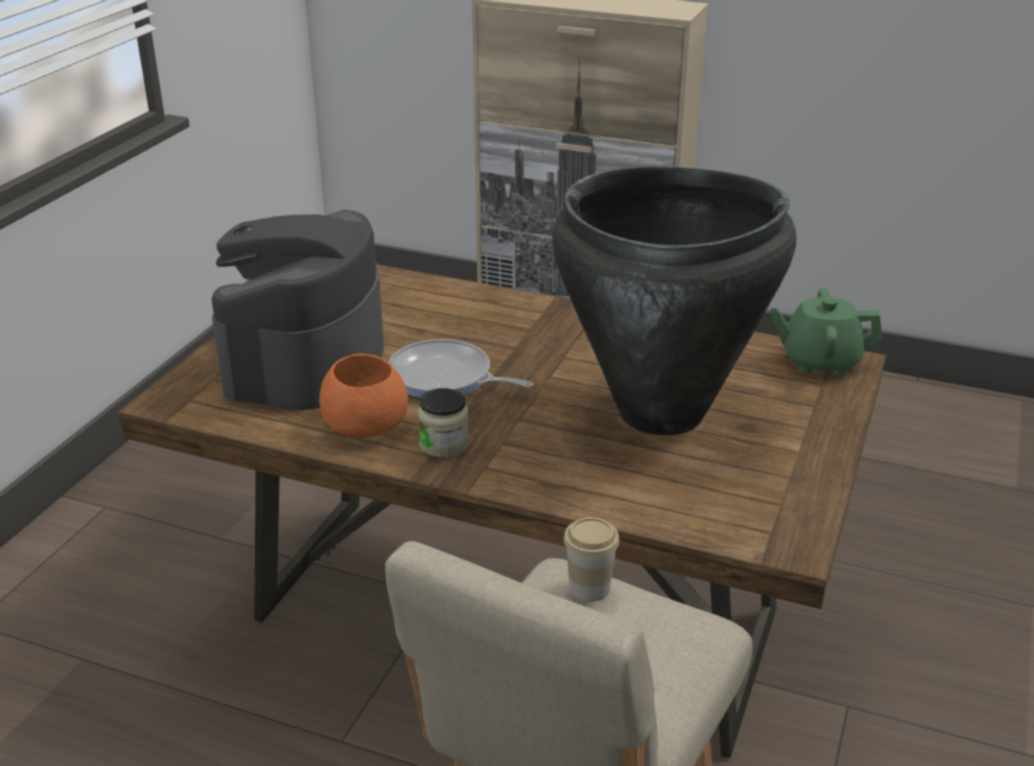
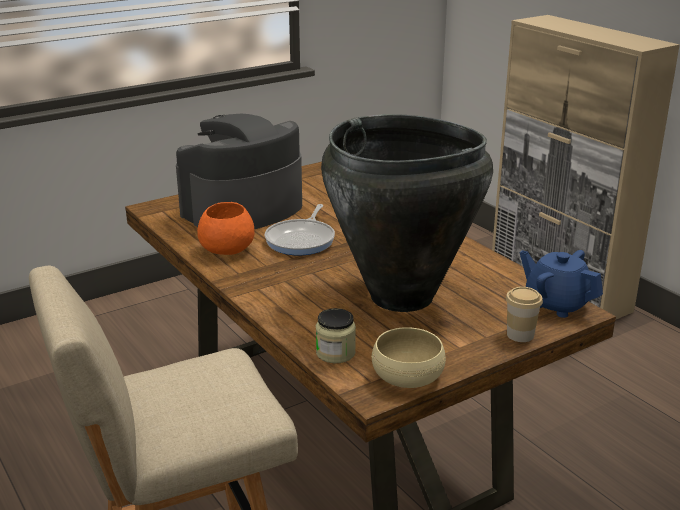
camera: 35 degrees right, 5 degrees down
frying pan [388,339,533,398] -> frying pan turned 135 degrees counterclockwise [265,204,335,255]
jar [418,388,469,458] -> jar moved to [316,308,356,363]
cup [564,517,620,602] -> cup moved to [506,287,543,342]
green teapot [769,288,883,376] -> blue teapot [520,250,603,318]
none -> beige bowl [372,327,446,388]

